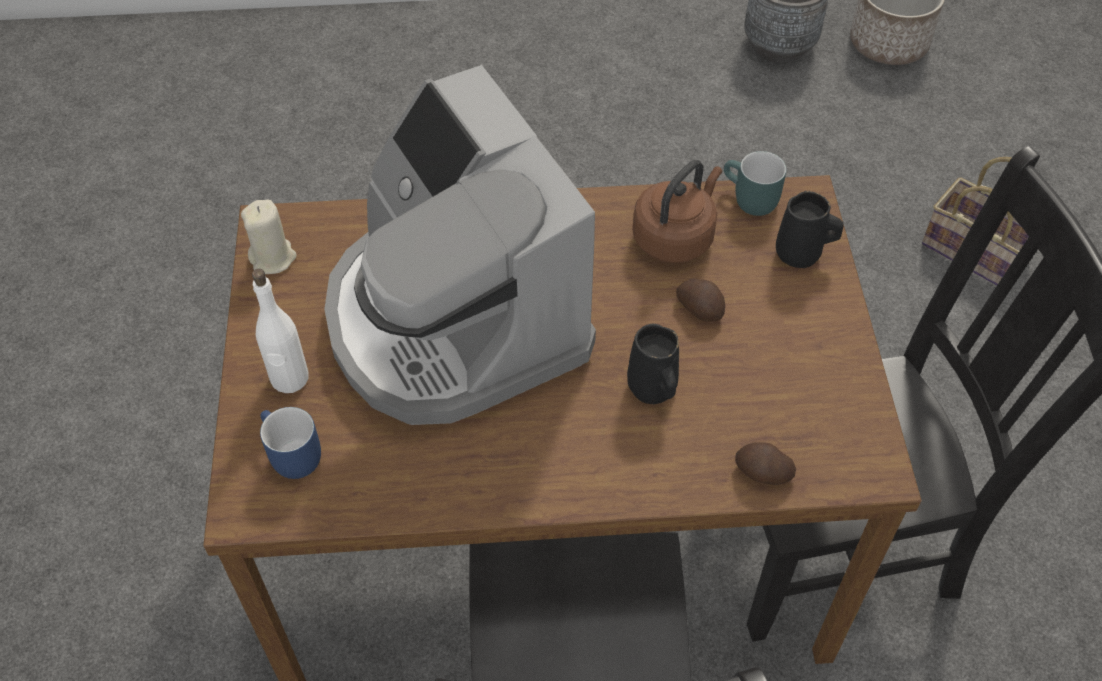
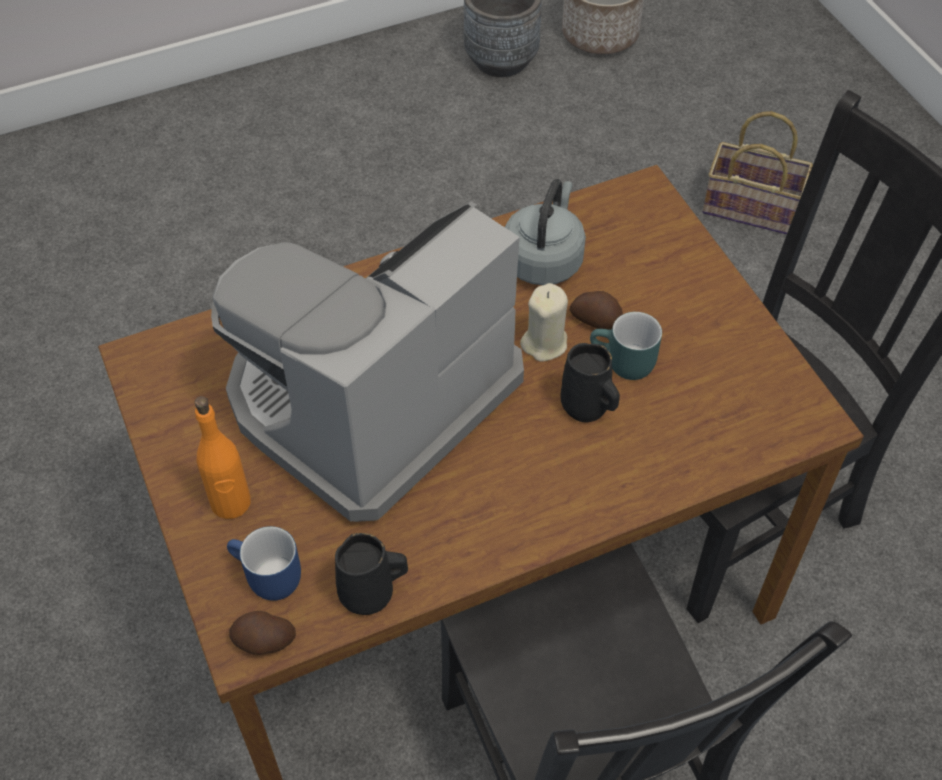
camera: 20 degrees left, 0 degrees up
beige candle [241,199,297,274] -> beige candle moved to [520,283,568,362]
white bottle [252,269,309,393] -> orange bottle [195,396,251,519]
coffee machine [324,65,596,425] -> coffee machine turned 90 degrees clockwise [211,201,524,522]
brown kettle [632,160,722,263] -> grey kettle [505,179,586,285]
turquoise mug [724,151,786,216] -> turquoise mug moved to [590,312,662,380]
potato [735,442,796,485] -> potato moved to [229,611,296,655]
black mug [776,191,844,268] -> black mug moved to [335,533,408,615]

